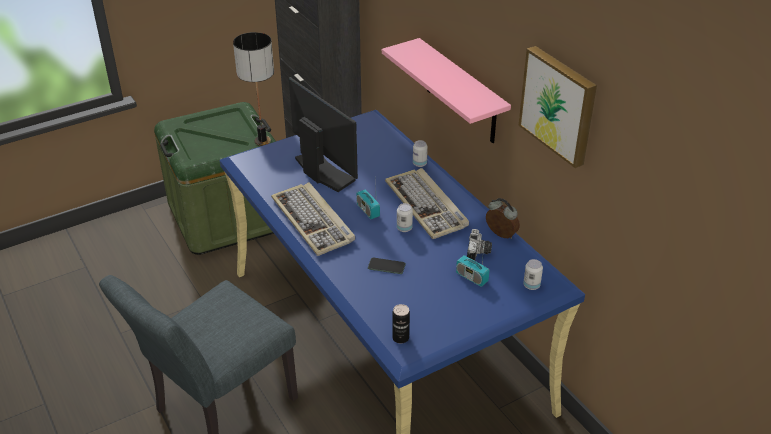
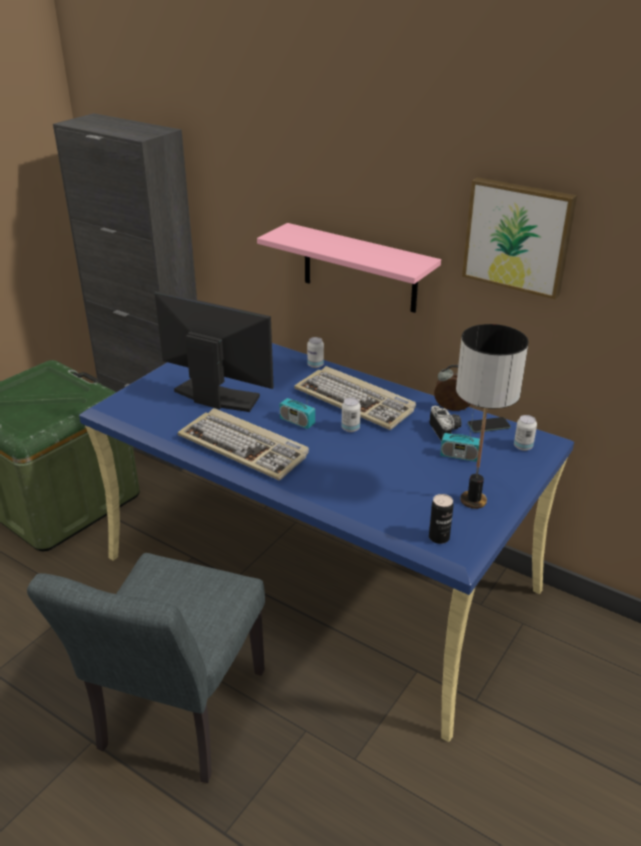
camera: 25 degrees left, 5 degrees down
table lamp [233,32,274,146] -> table lamp moved to [456,324,529,509]
phone [368,258,406,274] -> phone moved to [467,417,511,433]

